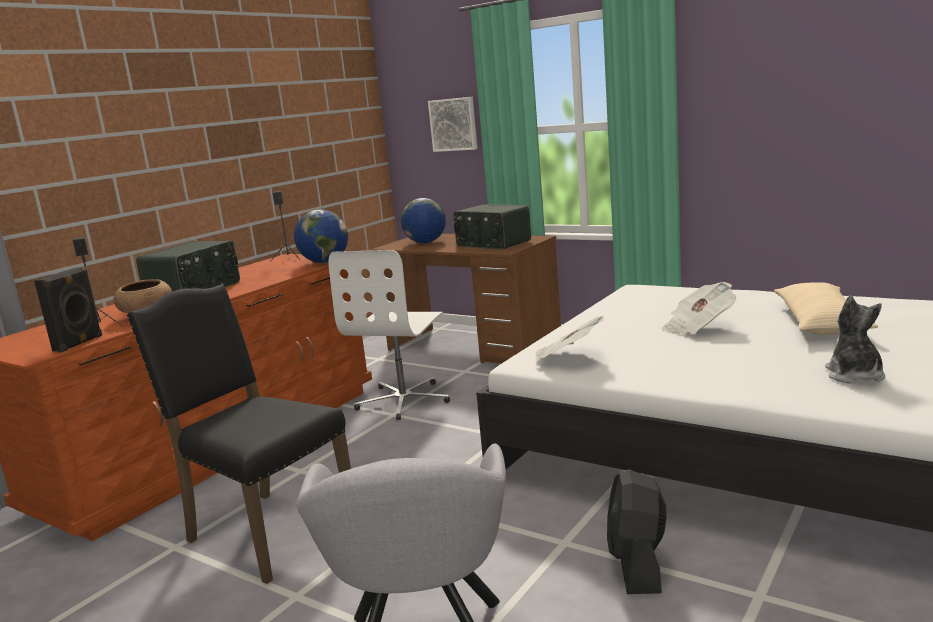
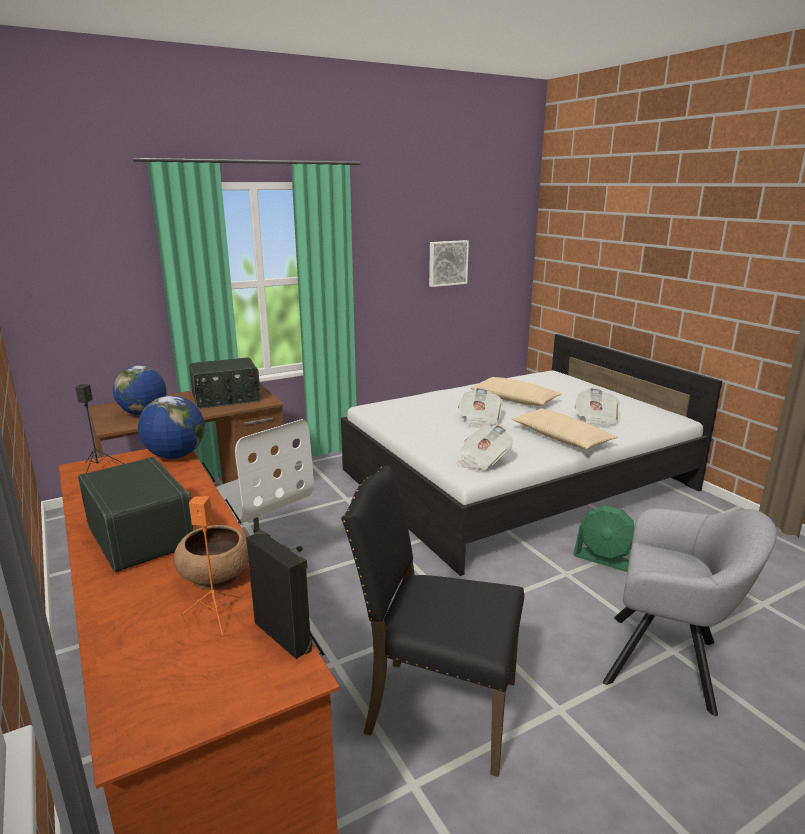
camera: 65 degrees left, 5 degrees up
black speaker [73,237,123,326] -> orange speaker [180,496,243,639]
black chair [127,284,351,584] -> black chair turned 45 degrees clockwise [341,465,524,777]
picture [428,97,477,152] -> picture moved to [429,240,469,287]
black fan [607,469,666,594] -> green fan [573,506,635,572]
plush toy [825,295,885,384] -> newspaper [574,388,620,428]
none -> beige pillow [512,409,618,449]

